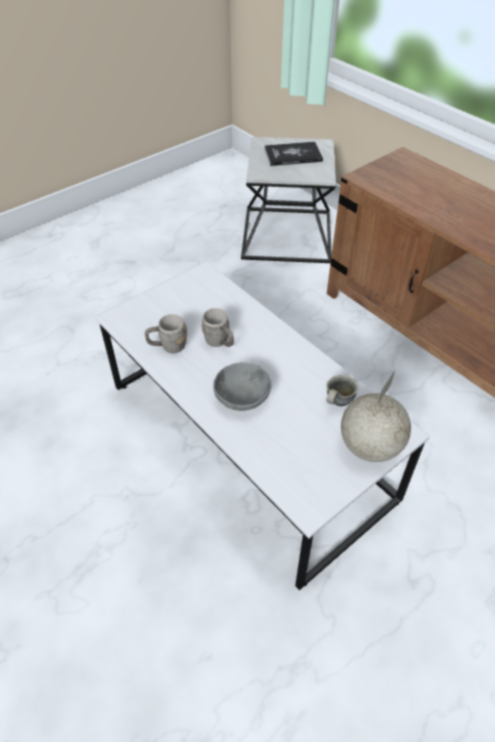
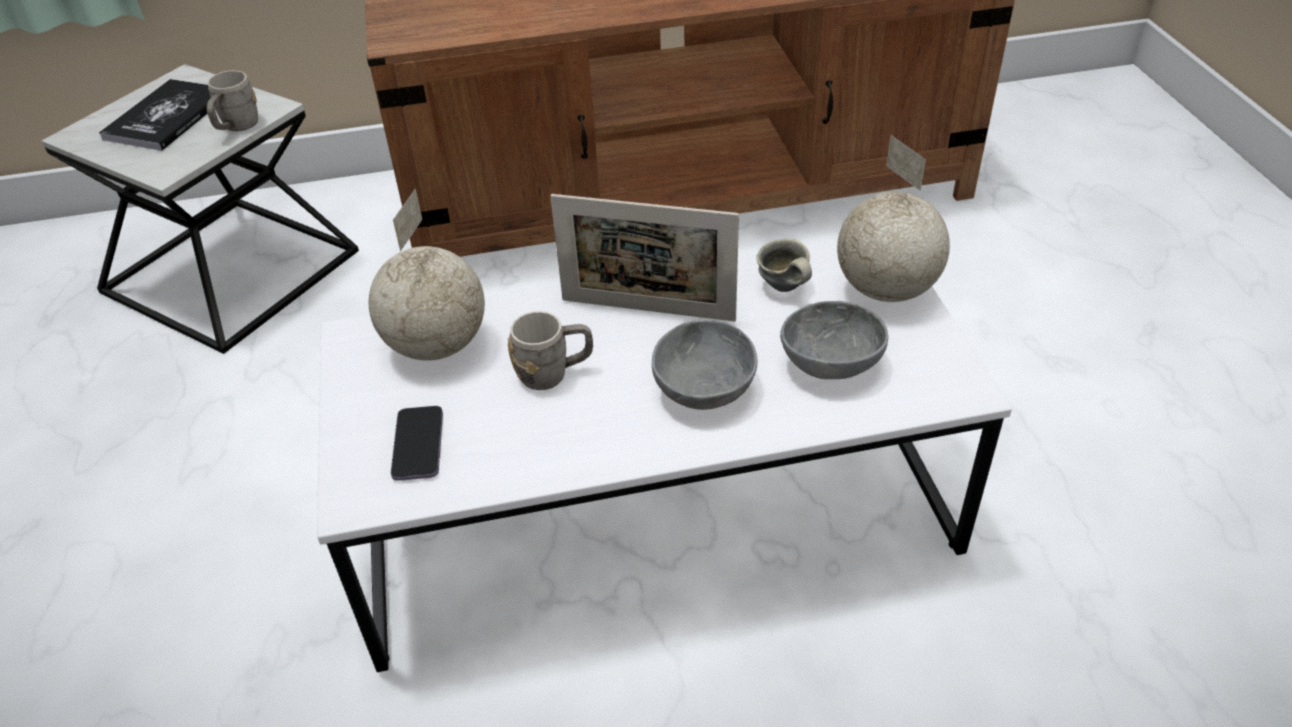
camera: 60 degrees left, 5 degrees down
grey mug [145,314,187,353] -> grey mug moved to [207,70,258,131]
none -> globe [369,188,485,361]
none -> phone [391,406,443,481]
none -> picture frame [550,194,739,321]
none -> grey bowl [780,301,888,379]

